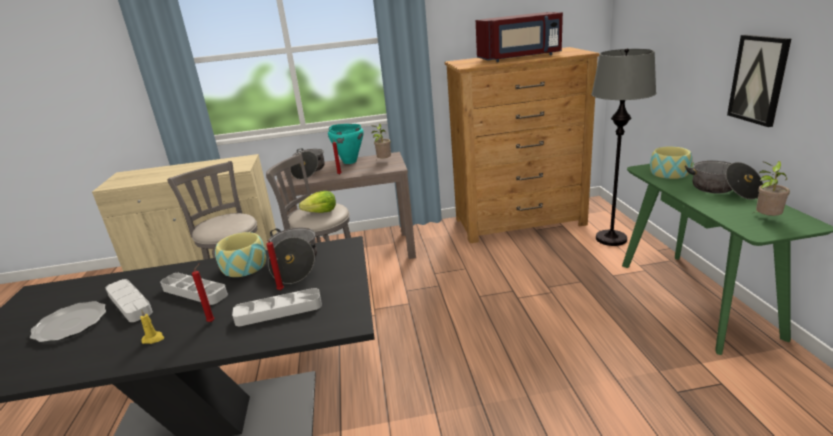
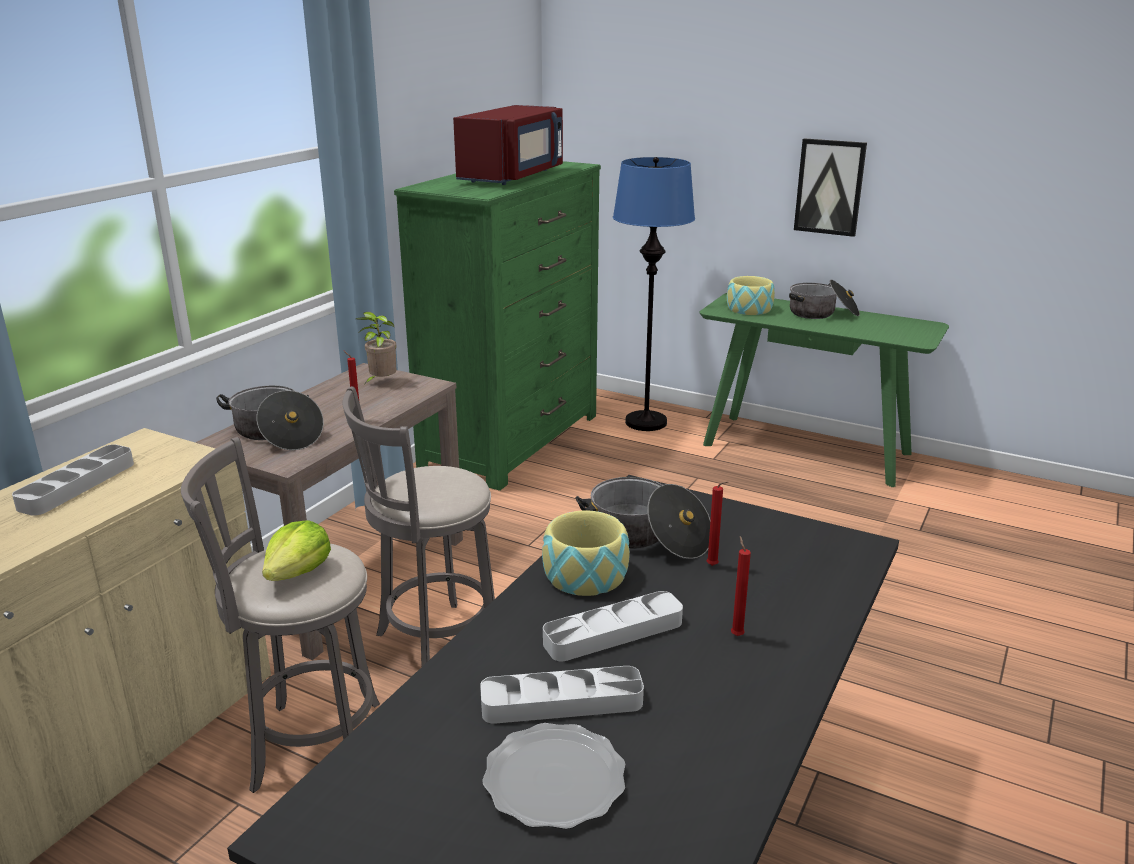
camera: 55 degrees left, 0 degrees up
yellow candle [140,310,164,344] -> none
grey tray [232,288,322,326] -> grey tray moved to [12,444,134,516]
lettuce [299,191,336,213] -> lettuce moved to [262,520,331,581]
turquoise cooking pot [328,124,363,164] -> none
brown dresser [445,47,599,243] -> green dresser [394,161,601,491]
grey floor lamp [591,48,656,246] -> blue floor lamp [613,157,695,431]
potted plant [754,161,790,216] -> none

